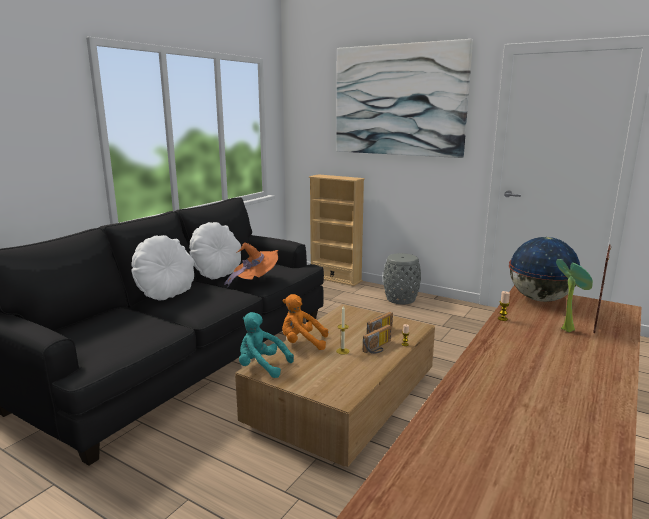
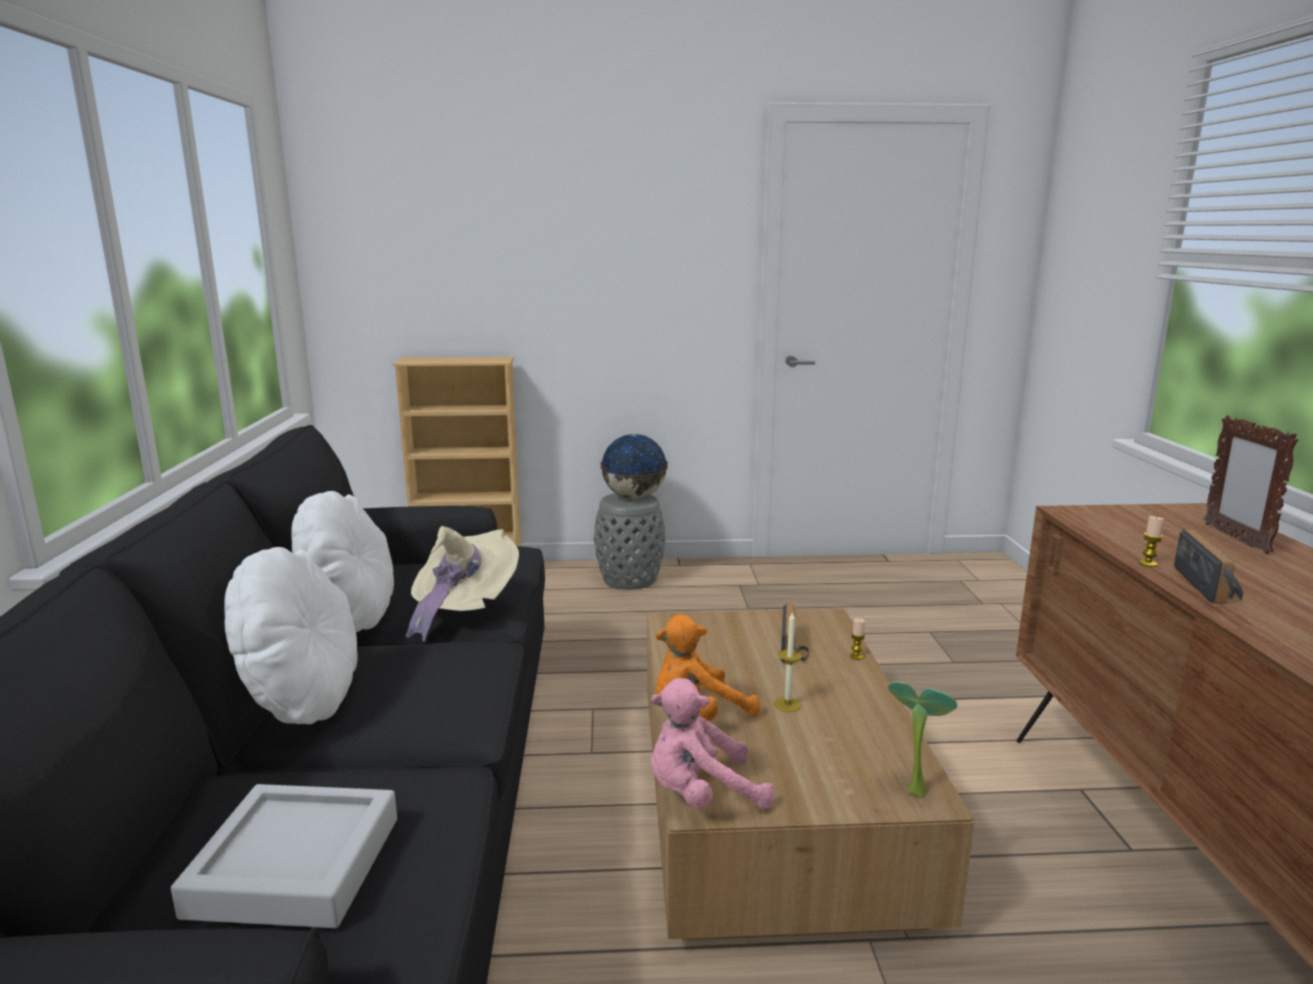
camera: 35 degrees left, 0 degrees up
orange hat [224,242,278,287] -> beige hat [406,526,519,642]
turquoise plush toy [239,312,294,378] -> pink plush toy [651,678,774,809]
picture [336,39,473,158] -> none
radio [363,325,392,354] -> radio moved to [1174,530,1243,604]
globe [509,237,580,302] -> globe moved to [600,434,668,499]
potted plant [556,259,593,332] -> potted plant moved to [888,681,957,798]
none -> grey tray [171,784,397,928]

